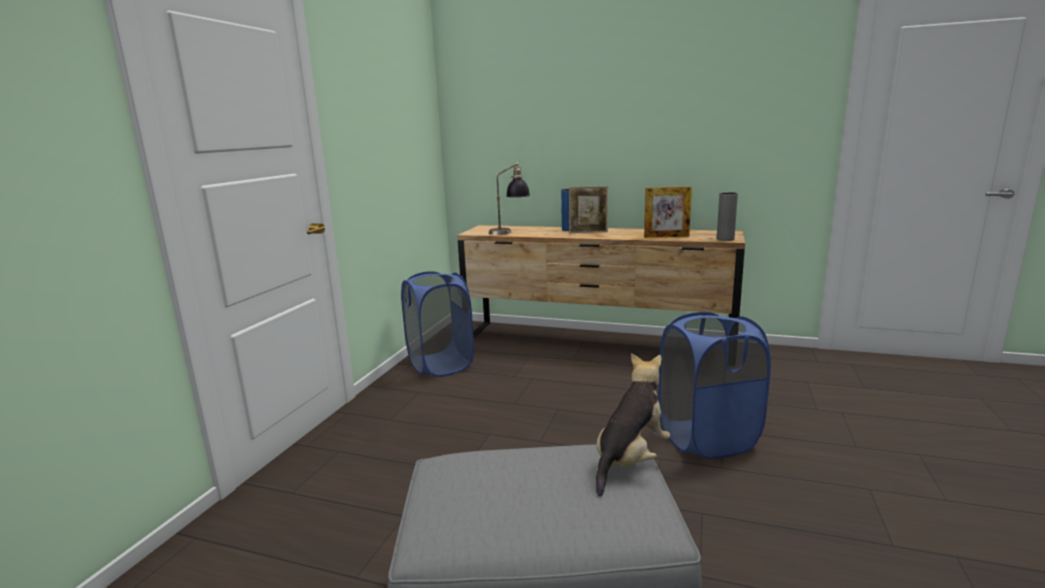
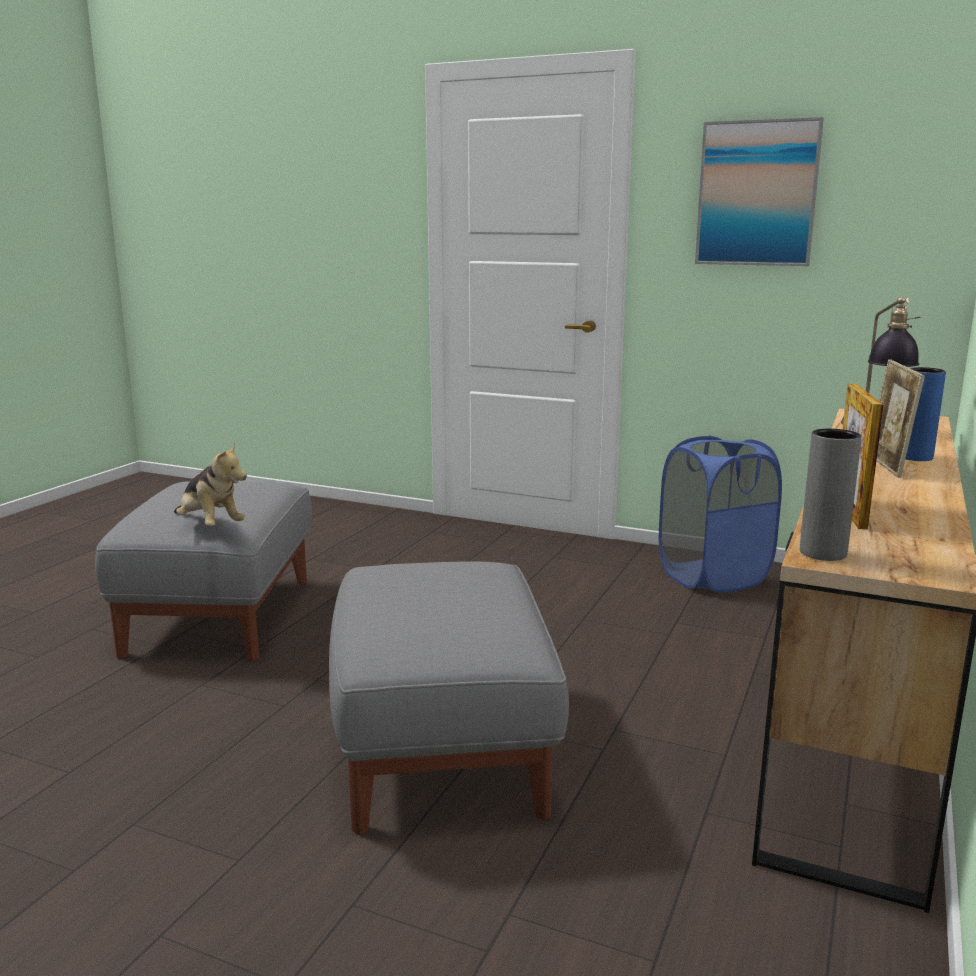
camera: 95 degrees right, 0 degrees up
blue laundry basket [658,311,771,459] -> grey ottoman [329,561,569,835]
none -> picture [695,117,824,266]

